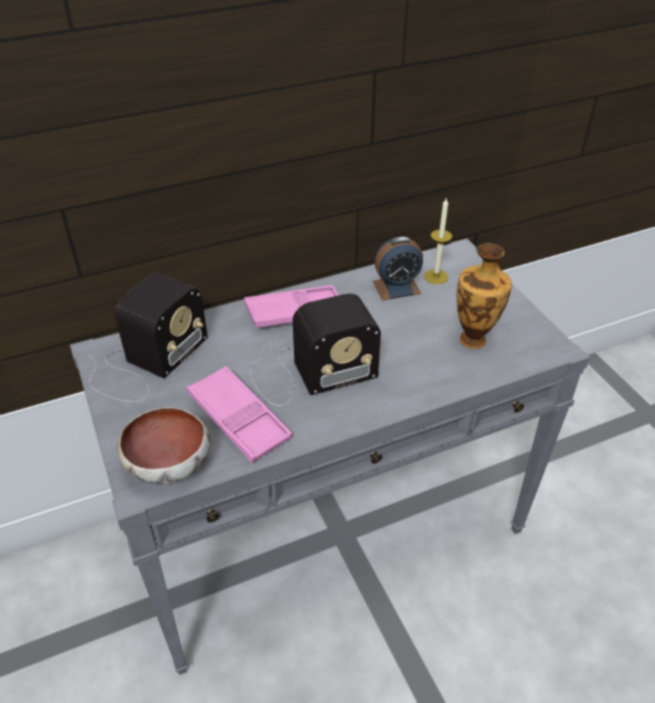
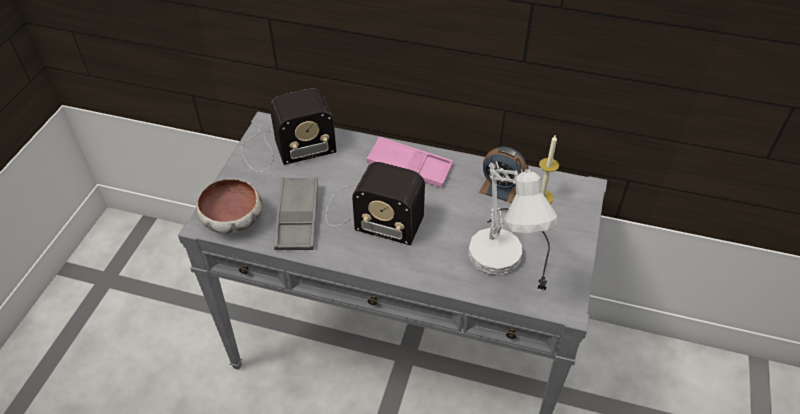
camera: 40 degrees right, 5 degrees up
pink tray [187,366,292,463] -> grey tray [274,177,318,250]
vase [457,243,512,349] -> white table lamp [468,157,558,293]

